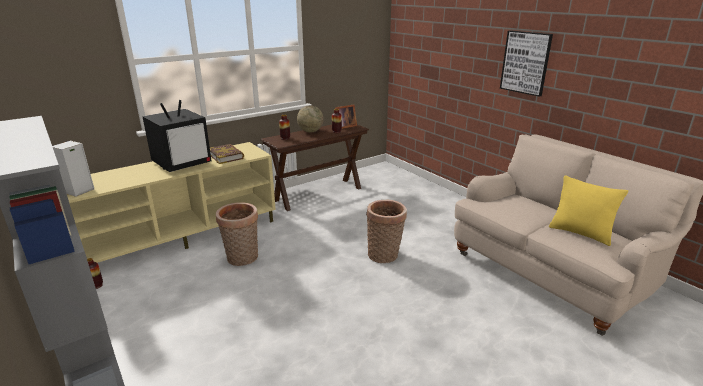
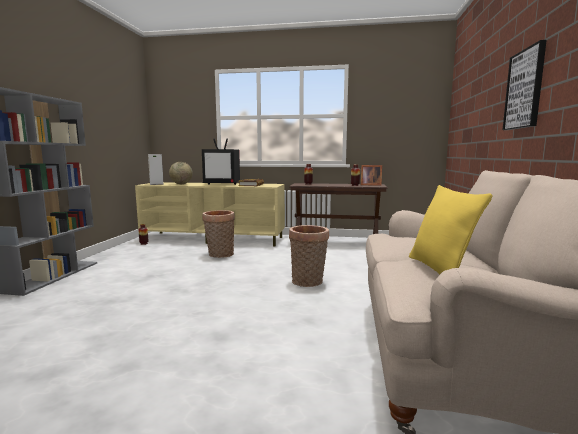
camera: 45 degrees right, 15 degrees down
globe [297,106,324,133] -> globe moved to [169,162,193,184]

